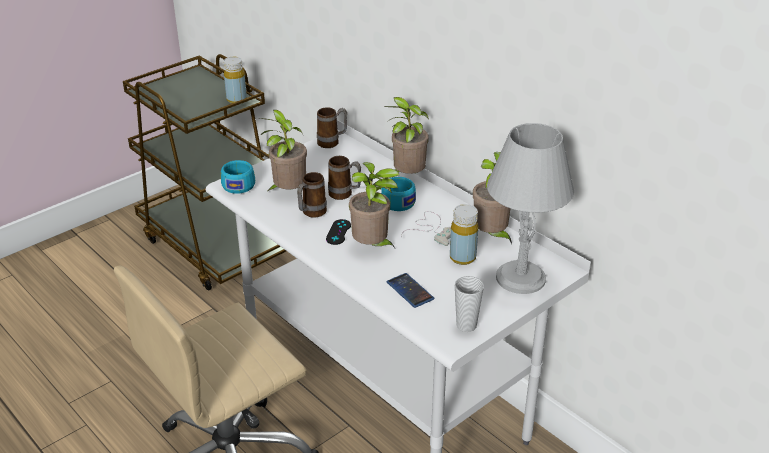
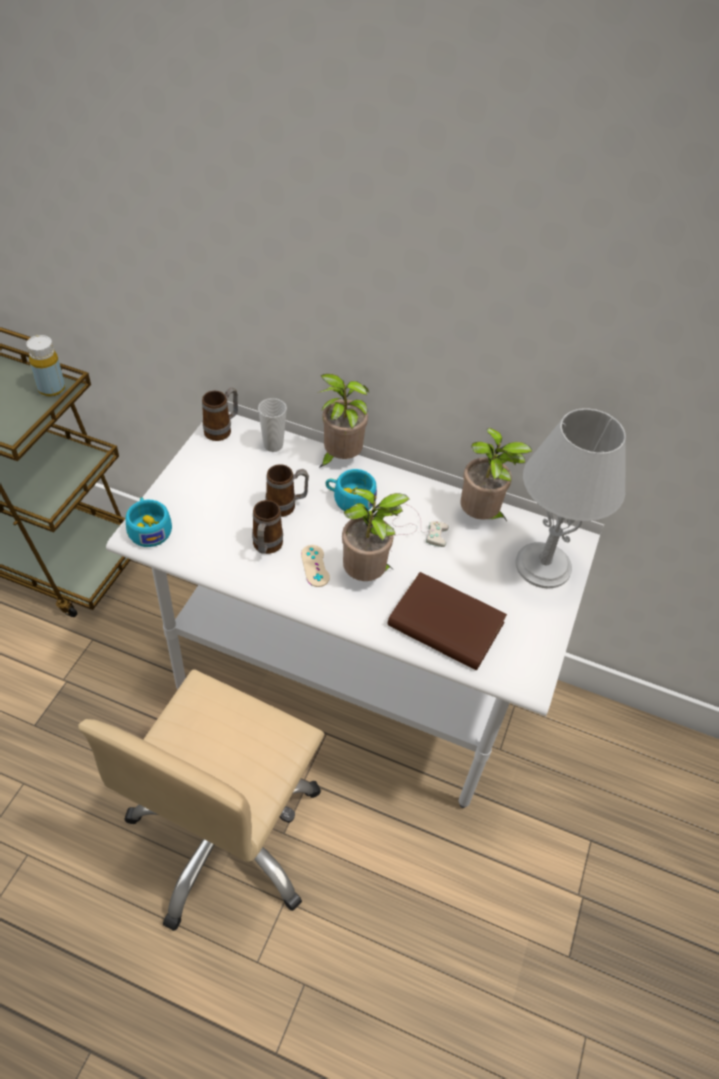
camera: 30 degrees left, 15 degrees up
potted plant [260,110,307,191] -> none
black game controller [326,219,351,245] -> beige game controller [301,545,330,587]
phone [387,273,434,308] -> brown book [388,572,507,670]
yellow bottle [450,204,478,265] -> none
cup [455,276,484,332] -> cup moved to [258,398,287,452]

